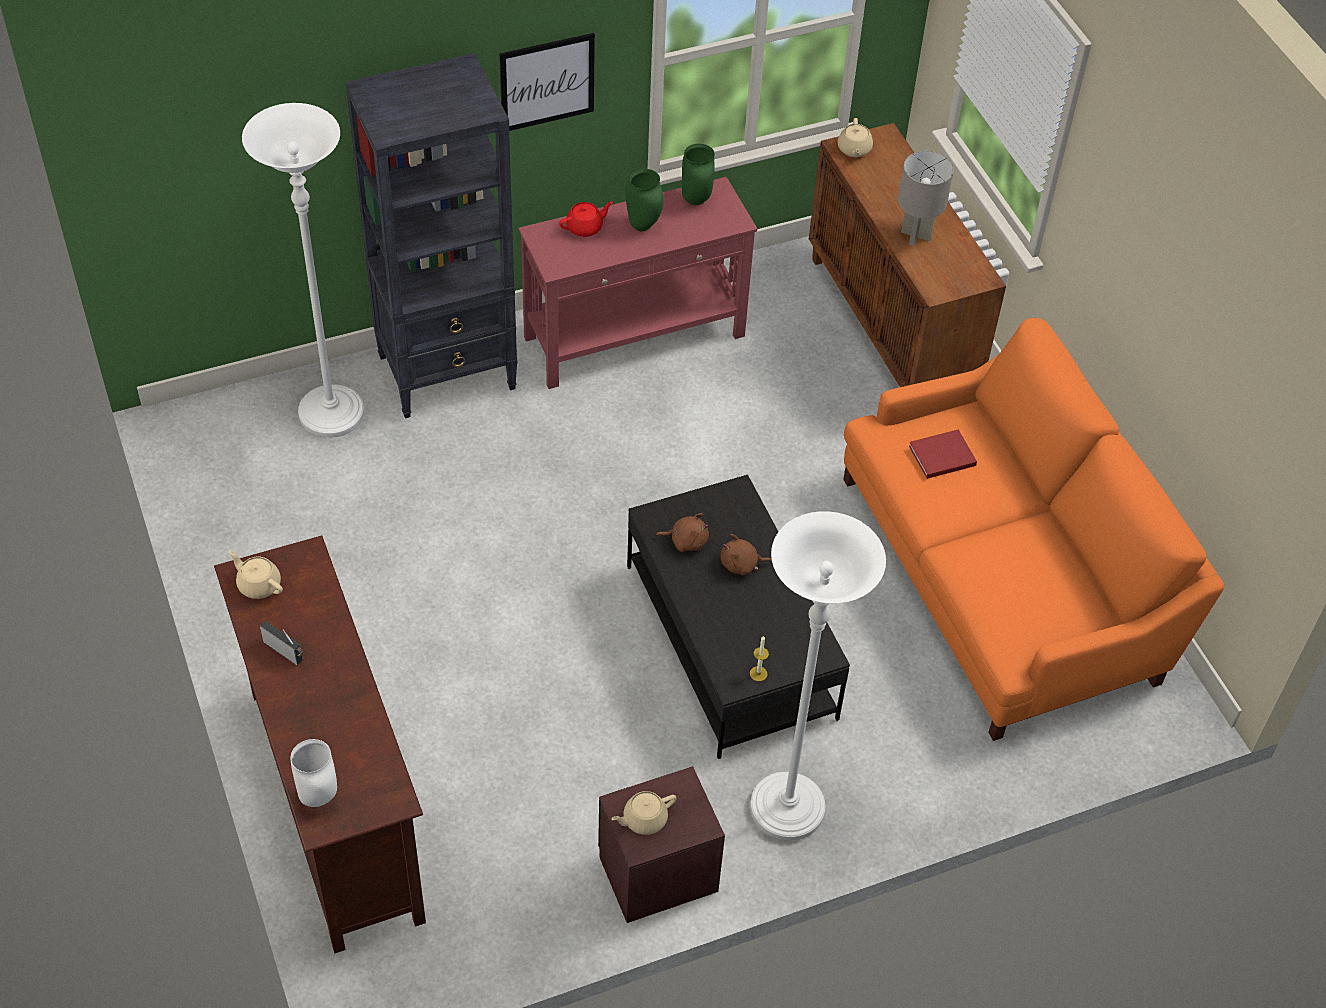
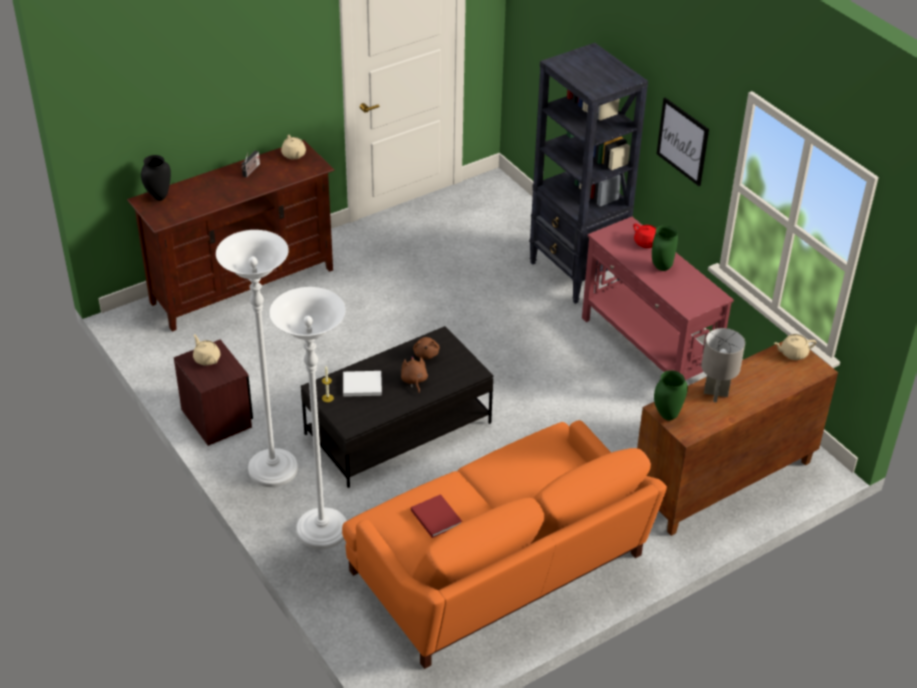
camera: 80 degrees right, 10 degrees down
beige teapot [228,550,283,599] -> beige teapot turned 135 degrees clockwise [281,135,306,159]
white floor lamp [242,103,364,438] -> white floor lamp moved to [269,287,347,549]
white vase [290,739,337,807] -> black vase [141,155,171,201]
green vase [682,144,715,205] -> green vase moved to [654,370,688,421]
red book [909,429,977,479] -> red book moved to [411,494,462,538]
none -> white book [343,371,382,397]

